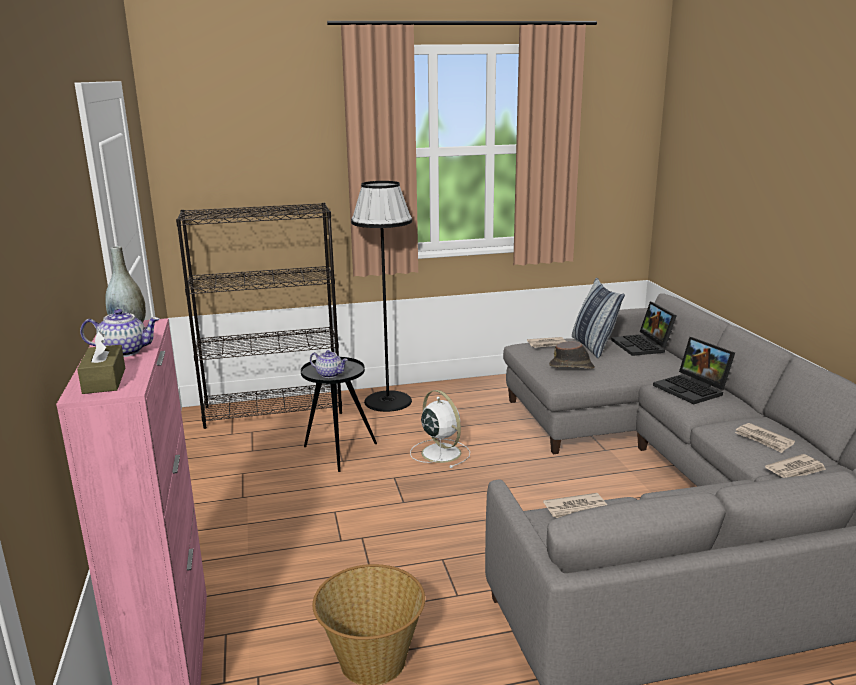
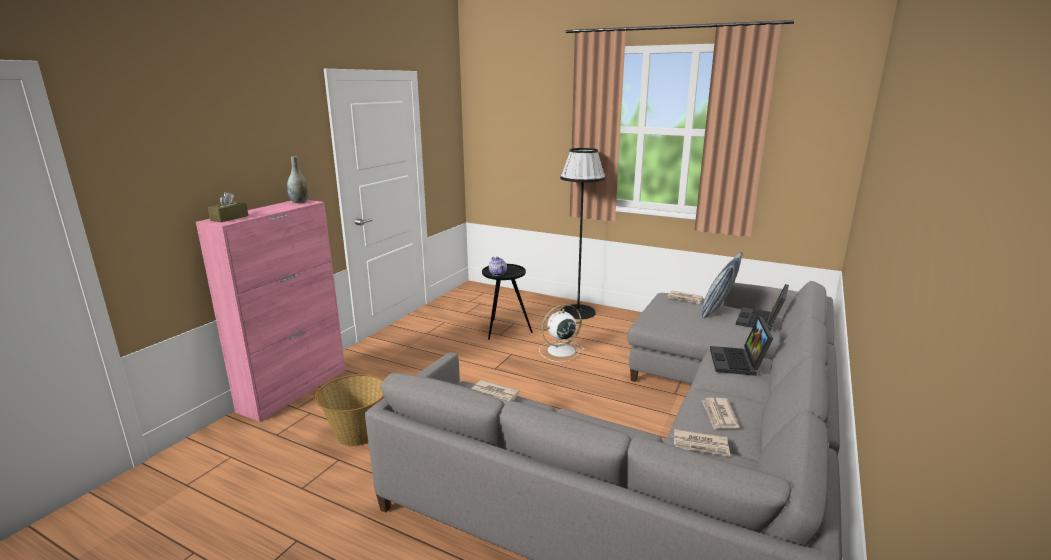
camera: 40 degrees right, 0 degrees up
teapot [80,309,160,357] -> none
black bookcase [176,203,342,429] -> none
white fan [410,390,470,468] -> white fan turned 120 degrees counterclockwise [539,304,585,362]
brown hat [549,341,595,369] -> none

